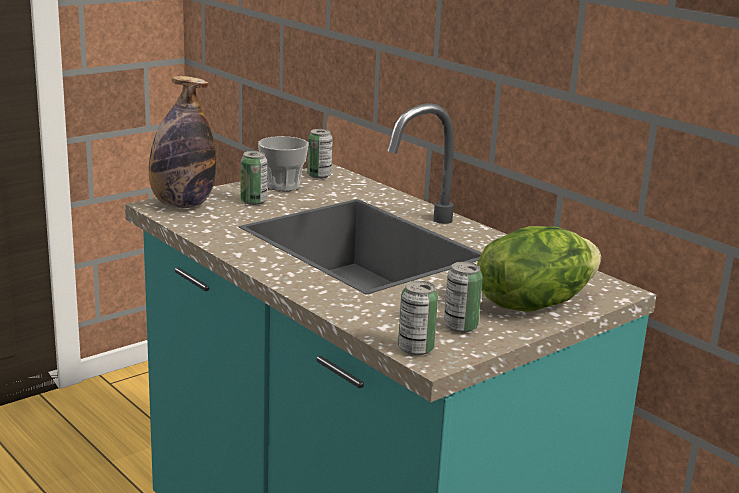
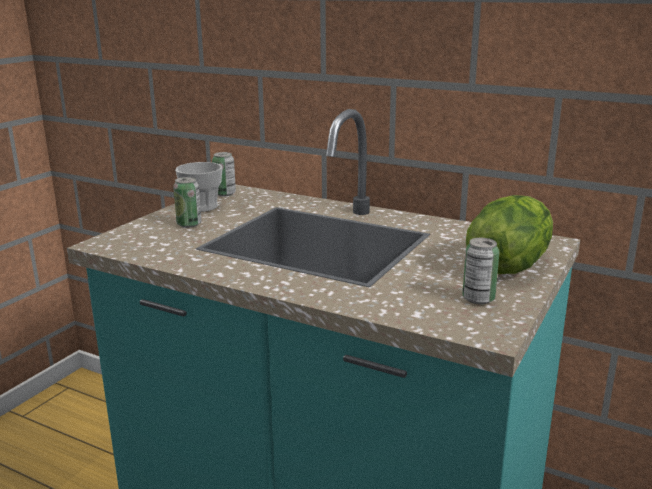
camera: 20 degrees left, 0 degrees up
bottle [149,76,216,208] -> none
can [398,281,438,355] -> none

